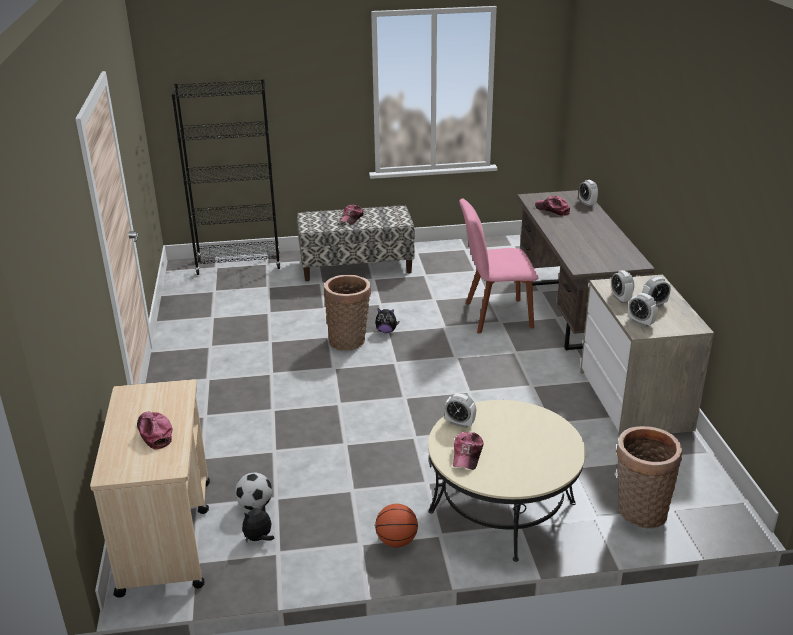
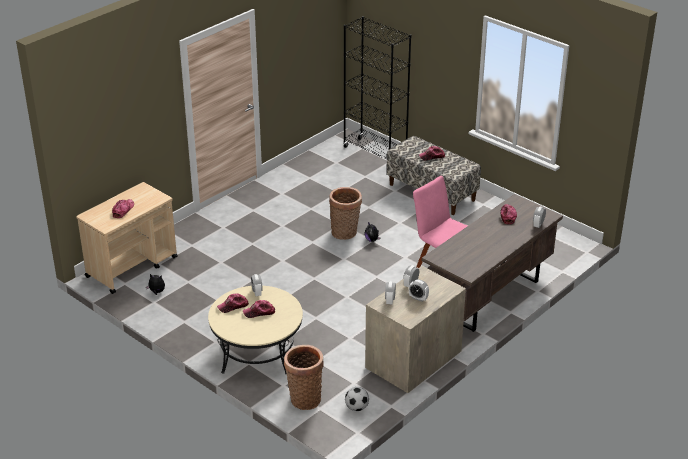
camera: 50 degrees right, 5 degrees up
football [235,473,272,510] -> football moved to [345,387,369,411]
basketball [375,504,418,547] -> none
none -> cap [243,300,275,318]

